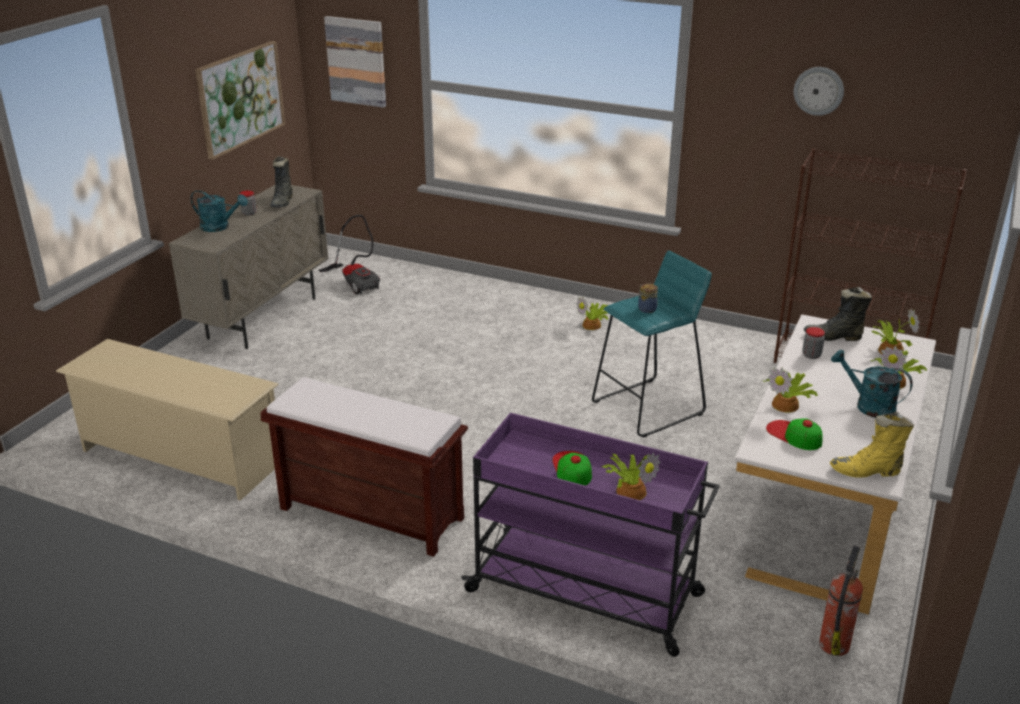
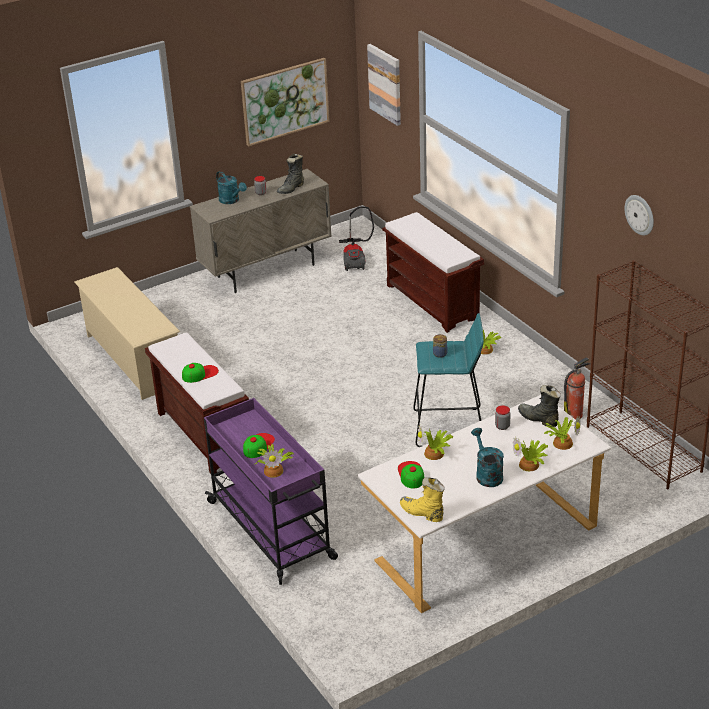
camera: 35 degrees right, 5 degrees up
fire extinguisher [819,546,863,656] -> fire extinguisher moved to [564,357,590,420]
none -> cap [182,363,219,383]
none -> brown bench [382,212,484,333]

